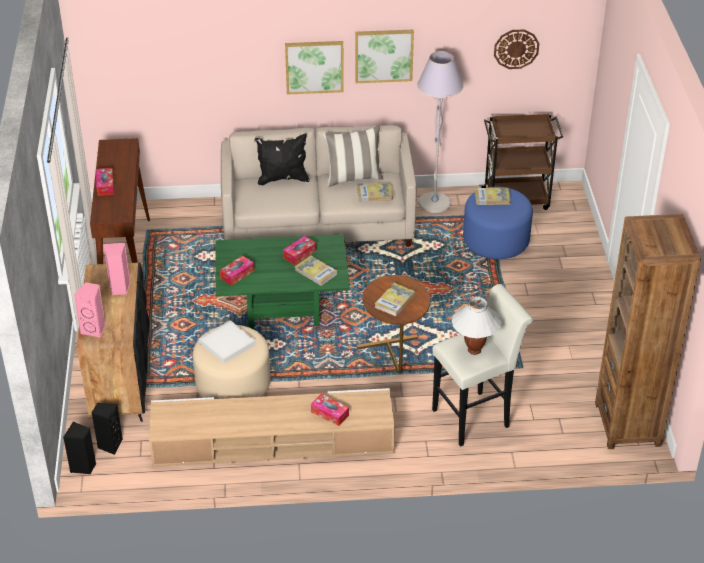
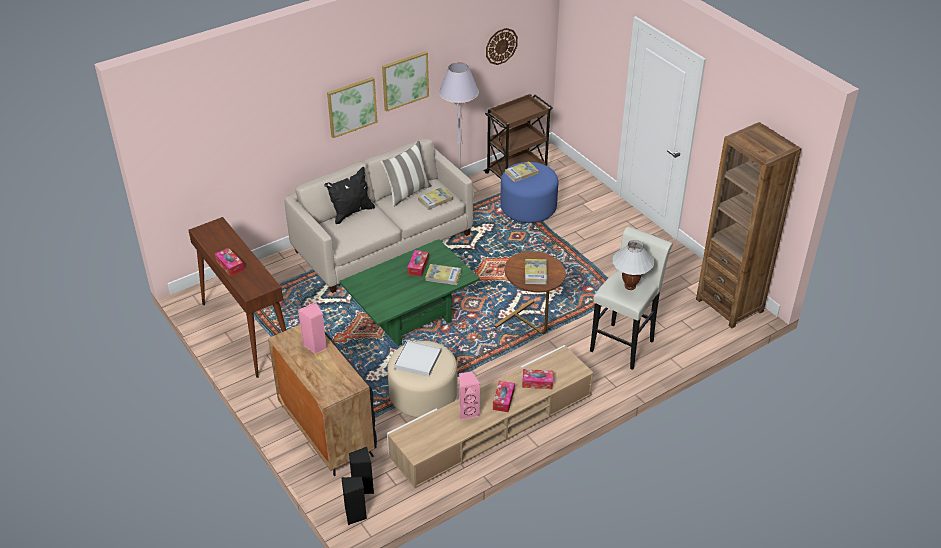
camera: 30 degrees left, 0 degrees up
pink speaker [74,282,105,338] -> pink speaker moved to [459,371,480,420]
tissue box [220,255,254,286] -> tissue box moved to [493,381,515,412]

